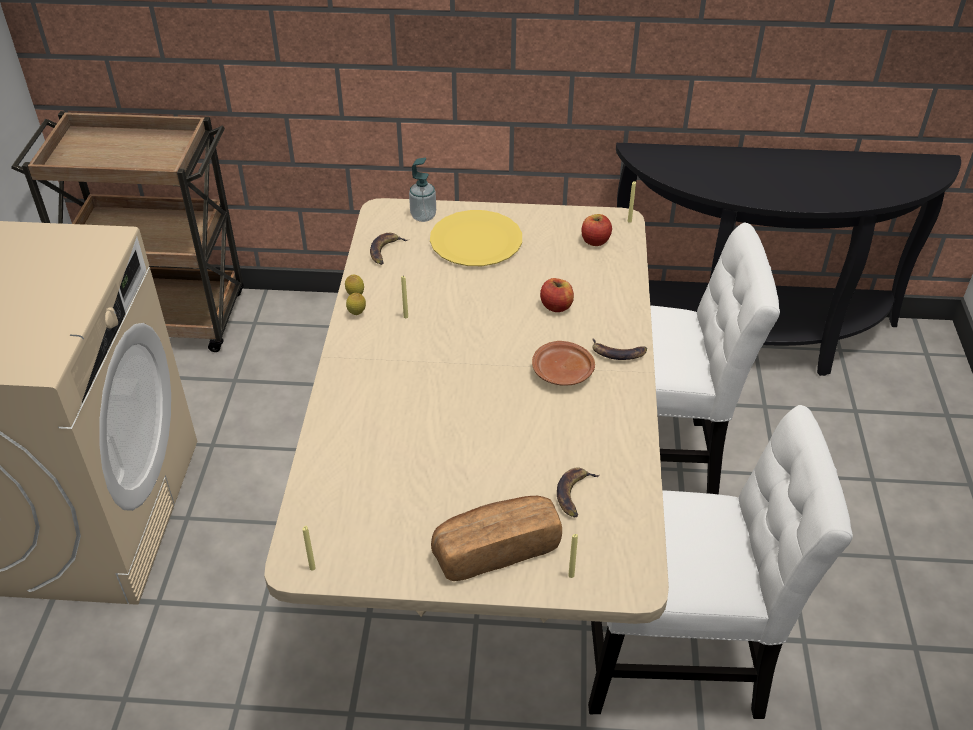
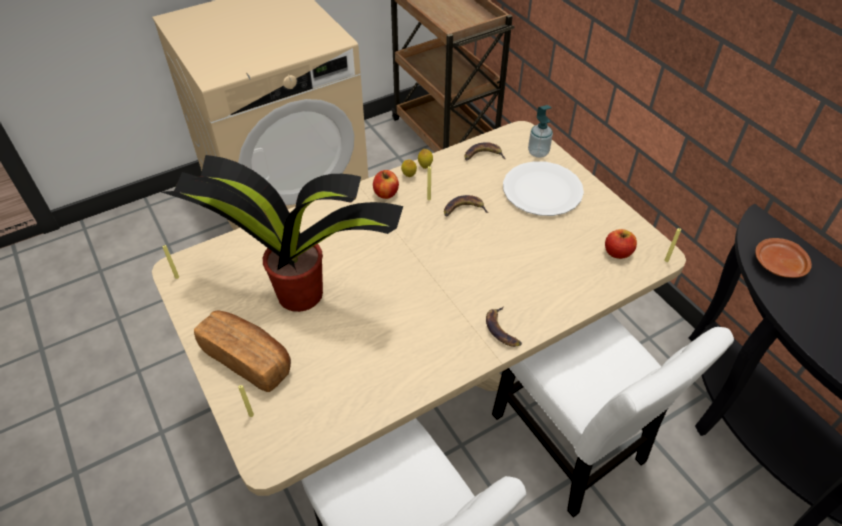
camera: 55 degrees right, 5 degrees up
yellow plate [430,210,522,266] -> white plate [503,161,584,216]
brown plate [532,341,595,386] -> brown plate moved to [755,238,812,278]
apple [540,278,574,312] -> apple moved to [373,170,399,199]
banana [557,468,600,518] -> banana moved to [444,195,488,216]
none -> potted plant [162,155,403,312]

